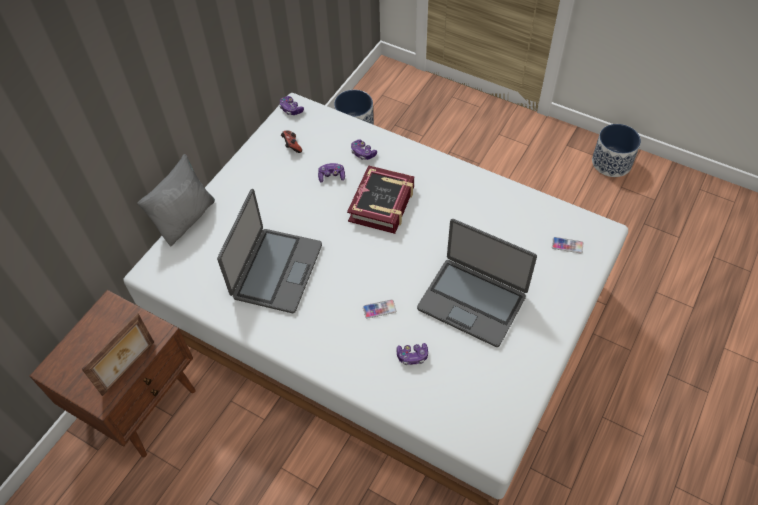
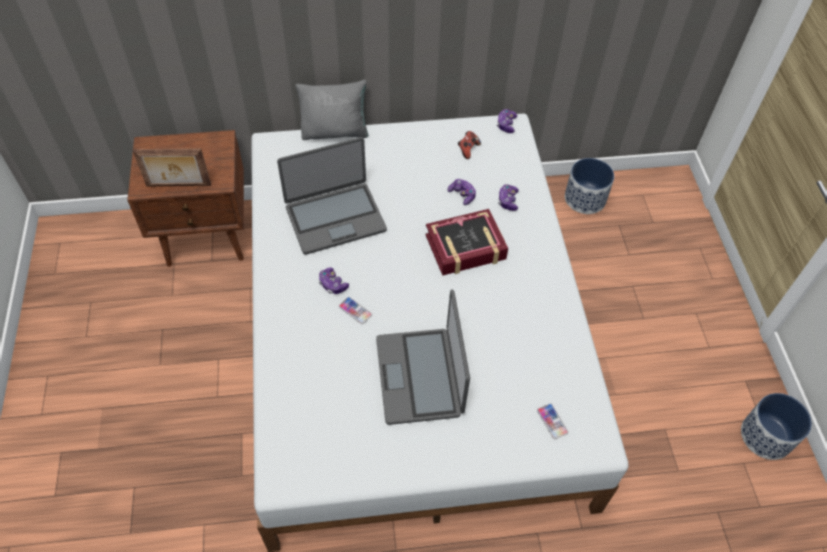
camera: 50 degrees right, 0 degrees up
game controller [396,343,428,365] -> game controller moved to [319,267,349,294]

